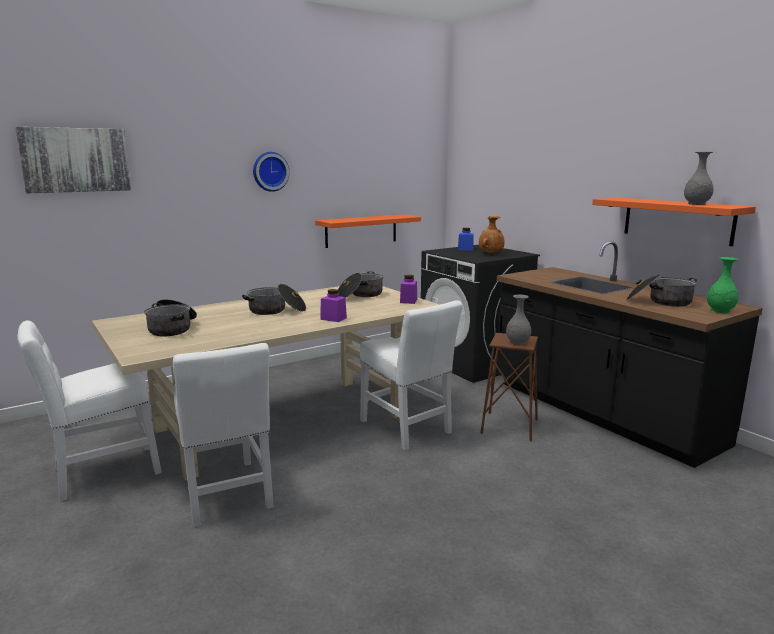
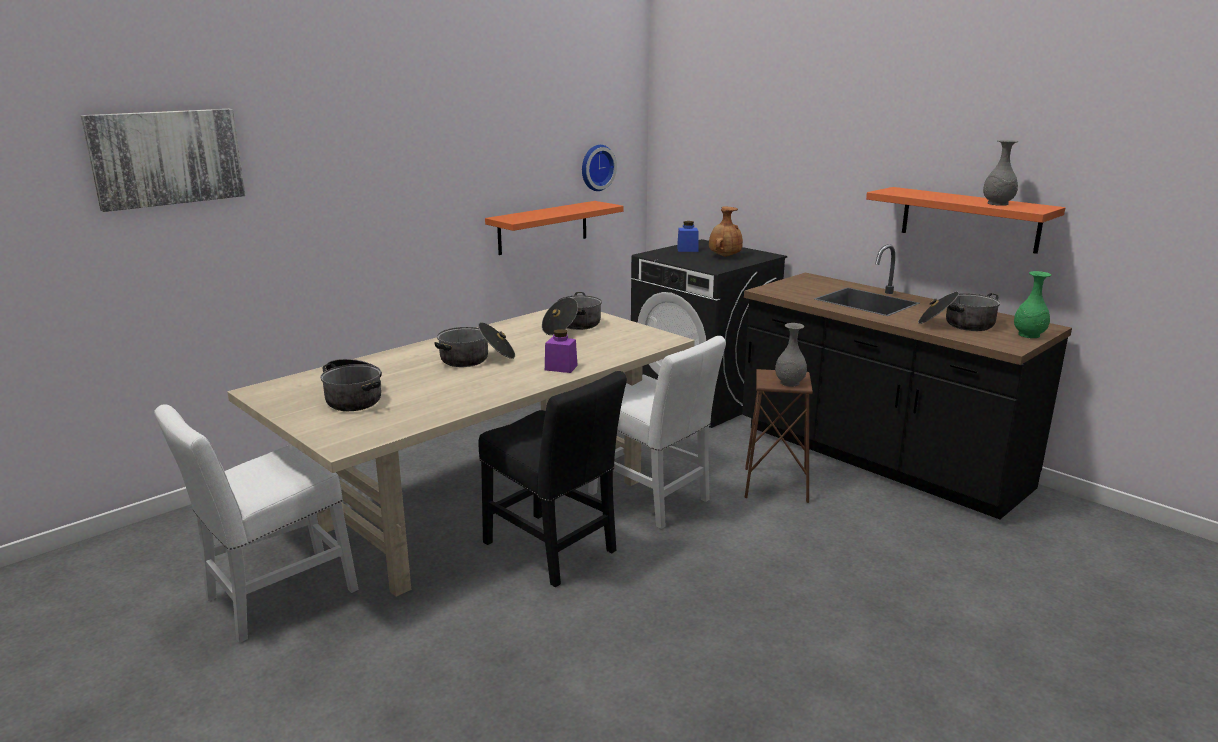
camera: 10 degrees left, 5 degrees up
white chair [173,343,274,527] -> none
wall clock [253,152,290,192] -> wall clock moved to [582,145,617,191]
purple jar [400,275,417,304] -> none
none -> black chair [478,371,627,587]

